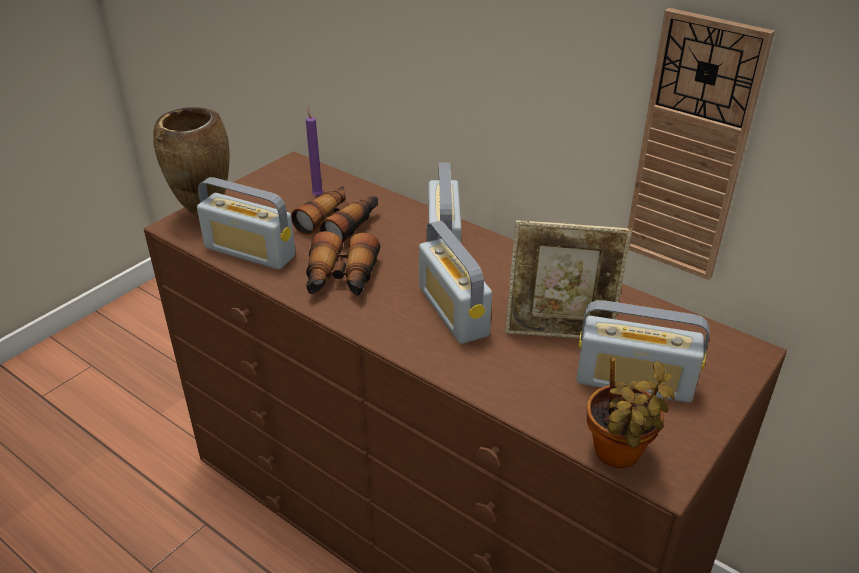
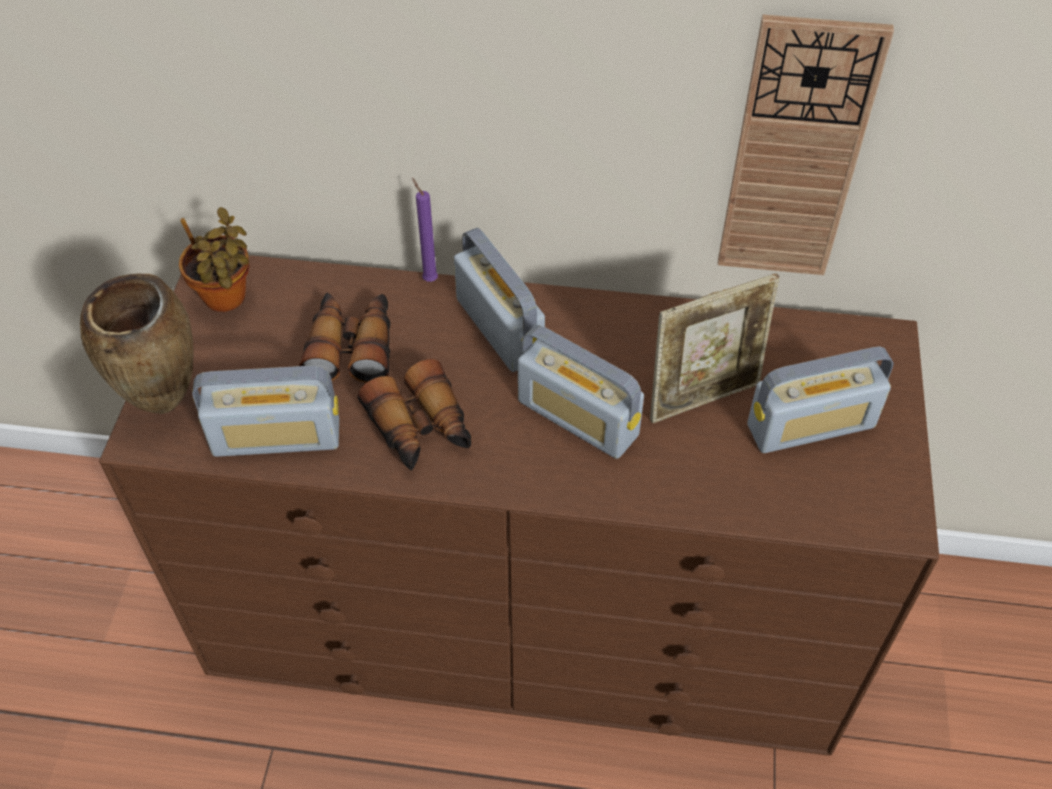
camera: 30 degrees left, 15 degrees up
purple candle [306,105,323,197] -> purple candle moved to [412,178,438,282]
potted plant [587,358,675,468] -> potted plant moved to [179,207,249,312]

